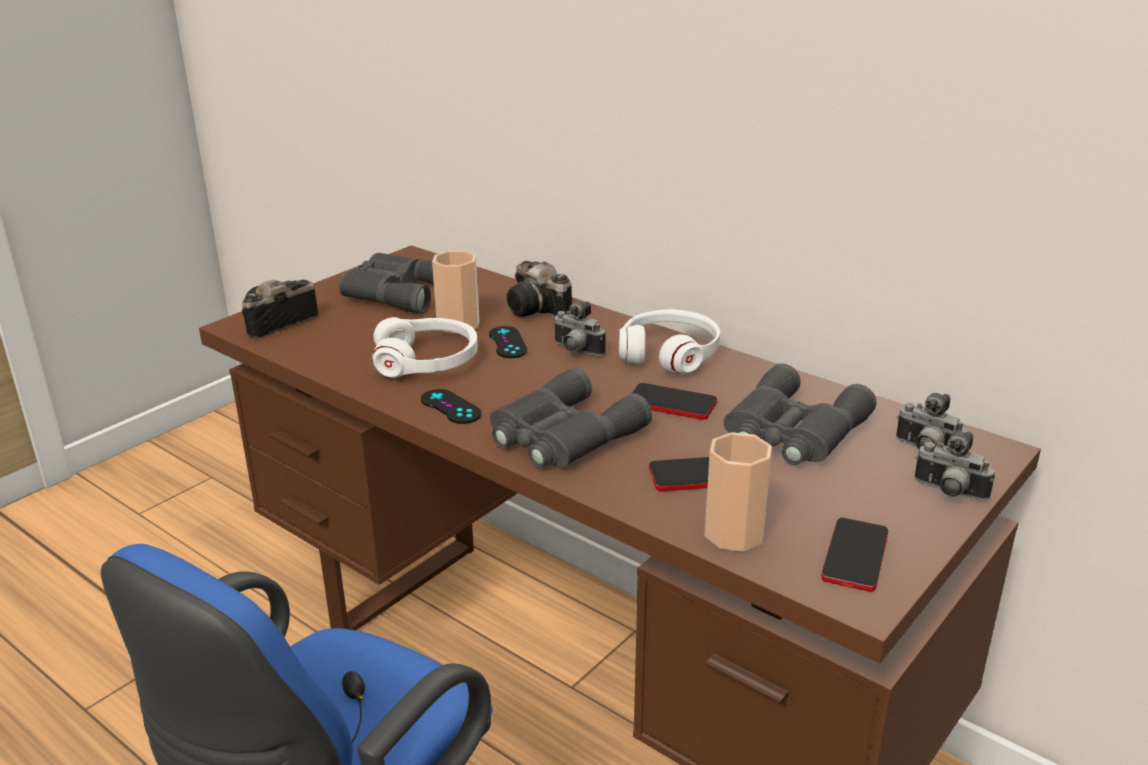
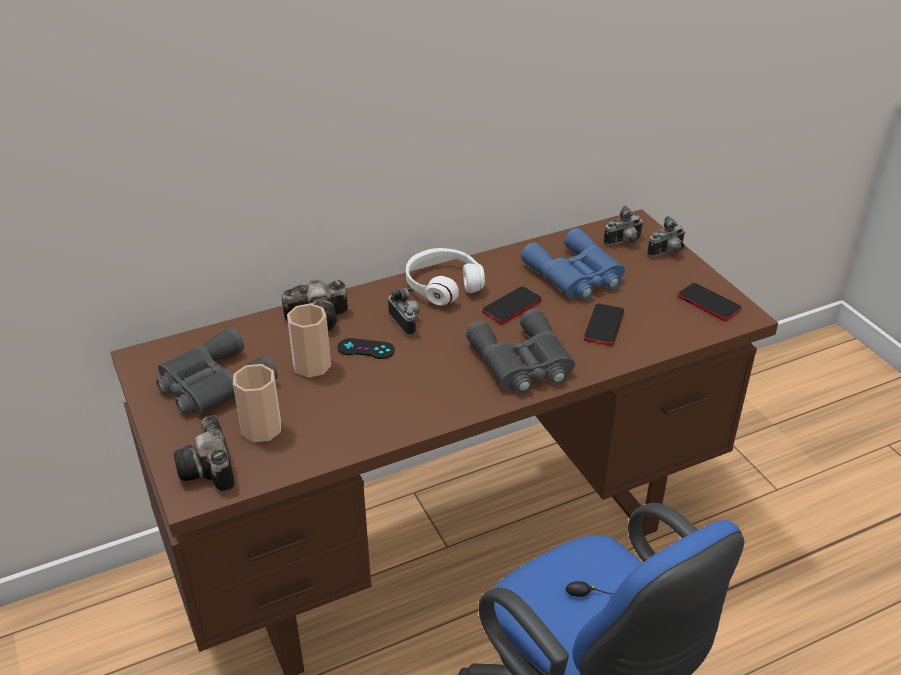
camera: 65 degrees left, 10 degrees up
white headphones [372,317,478,378] -> none
black game controller [421,389,482,424] -> none
camera [553,300,606,356] -> camera turned 90 degrees counterclockwise [388,288,419,336]
cup [705,432,772,552] -> cup moved to [233,364,281,442]
grey binoculars [724,363,876,465] -> blue binoculars [521,228,625,300]

